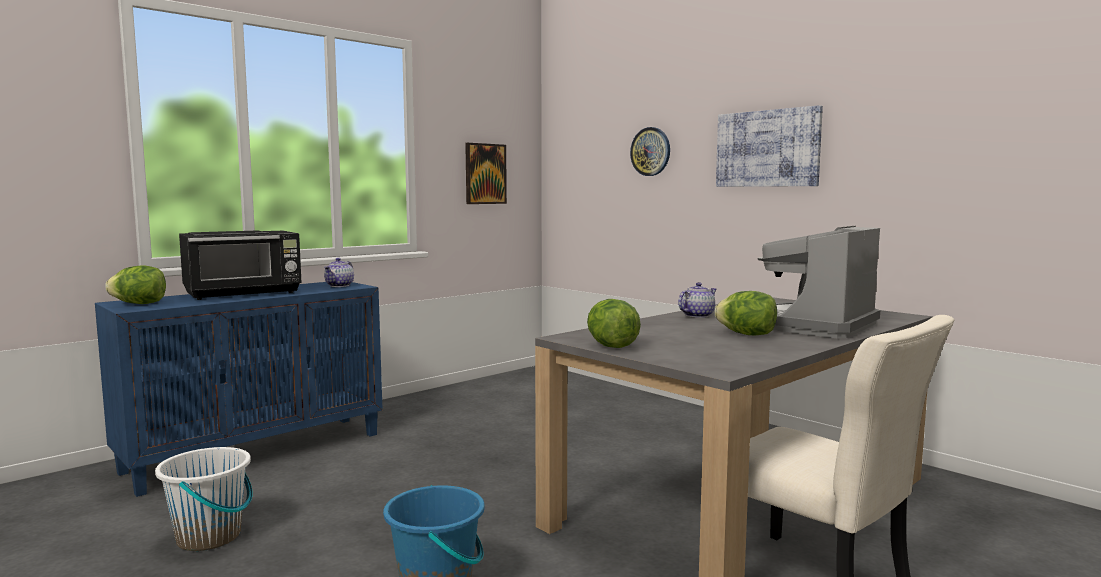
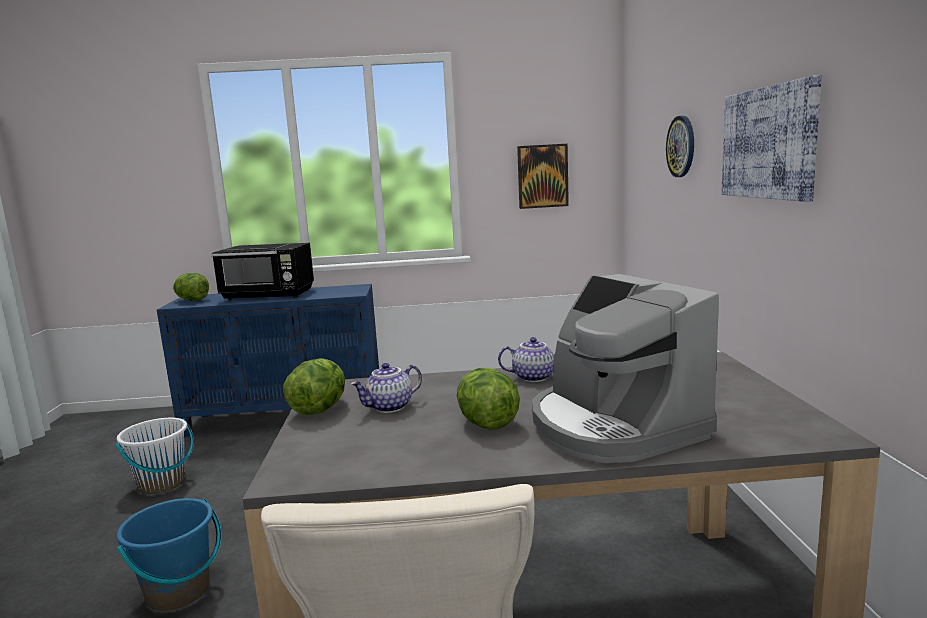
camera: 40 degrees right, 5 degrees up
teapot [324,258,354,287] -> teapot moved to [351,363,422,413]
coffee machine [757,226,880,338] -> coffee machine turned 105 degrees counterclockwise [532,274,719,463]

